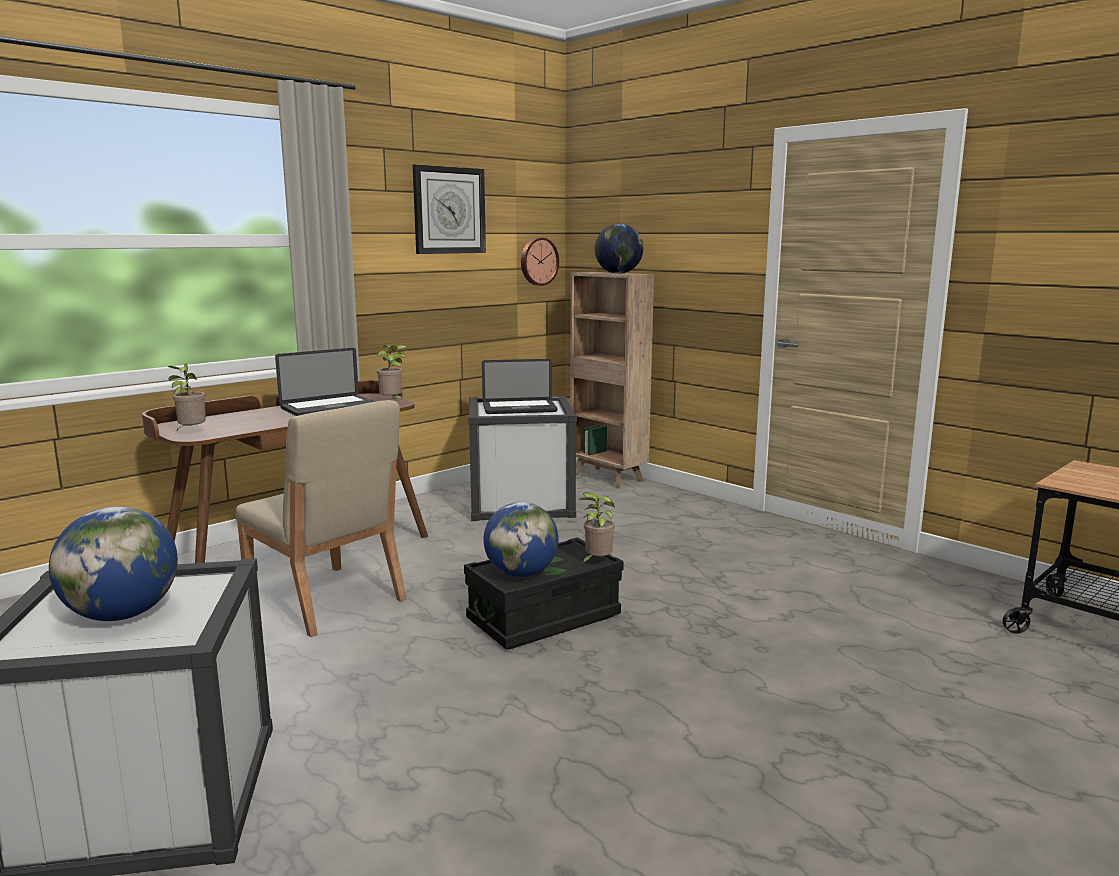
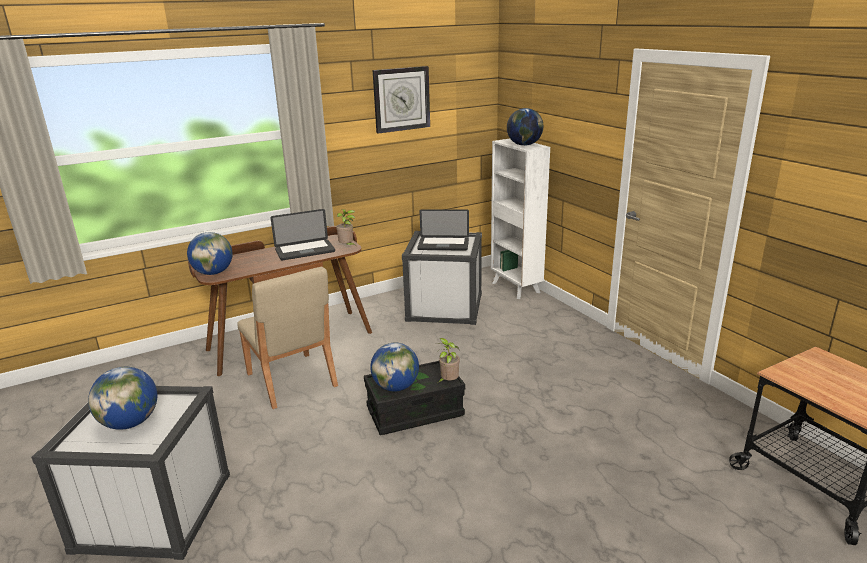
camera: 15 degrees right, 10 degrees up
potted plant [168,363,206,430] -> globe [187,232,233,275]
wall clock [521,238,559,286] -> none
brown bookcase [570,272,654,488] -> white bookcase [491,139,550,299]

